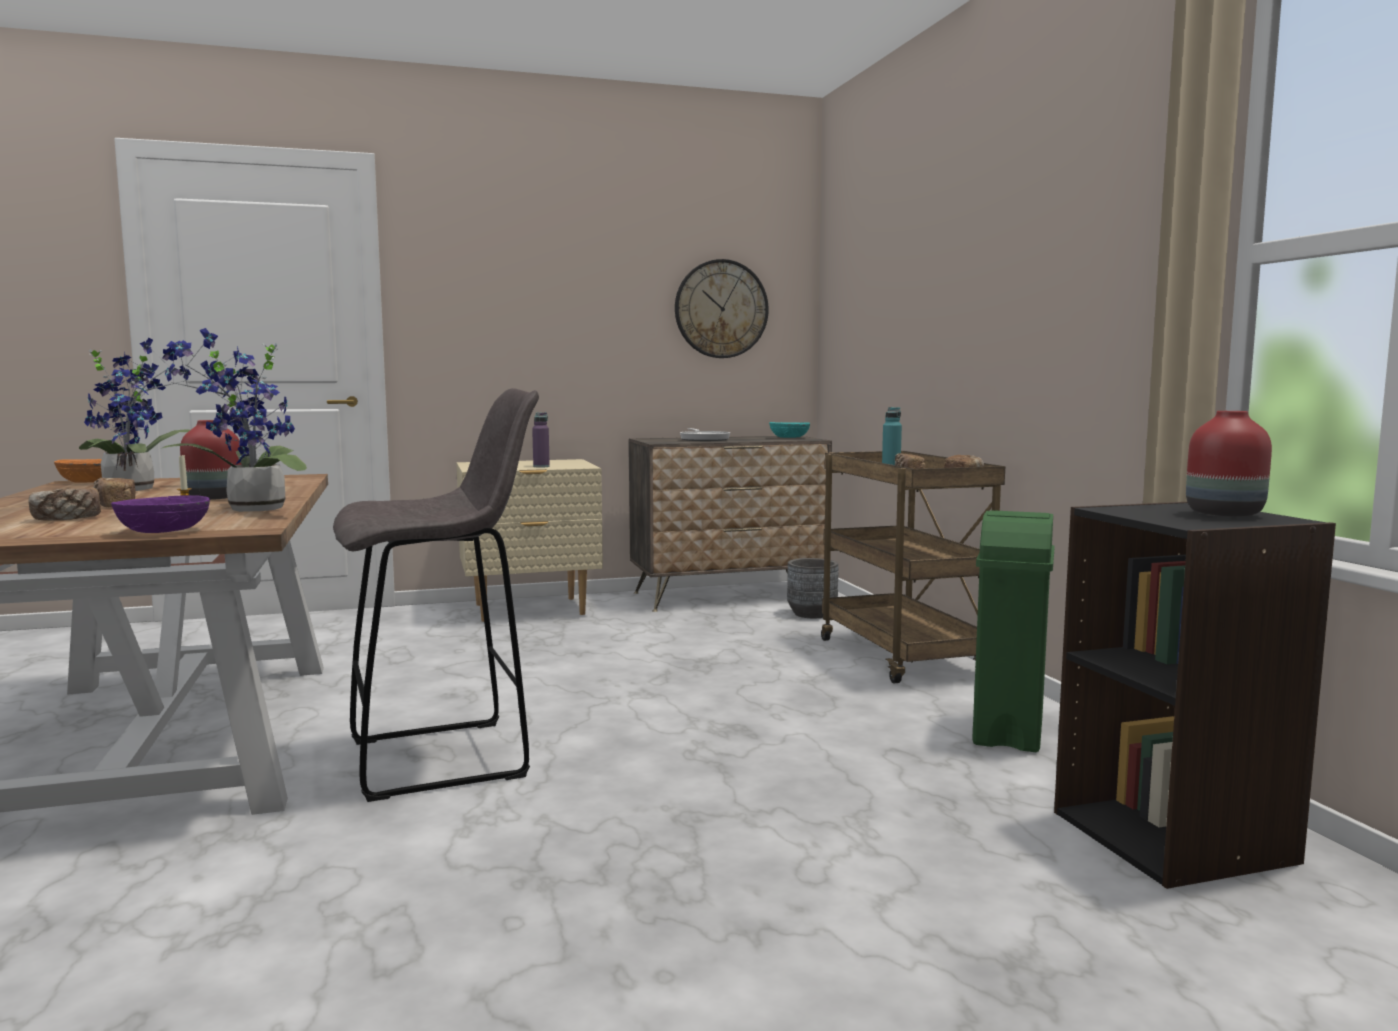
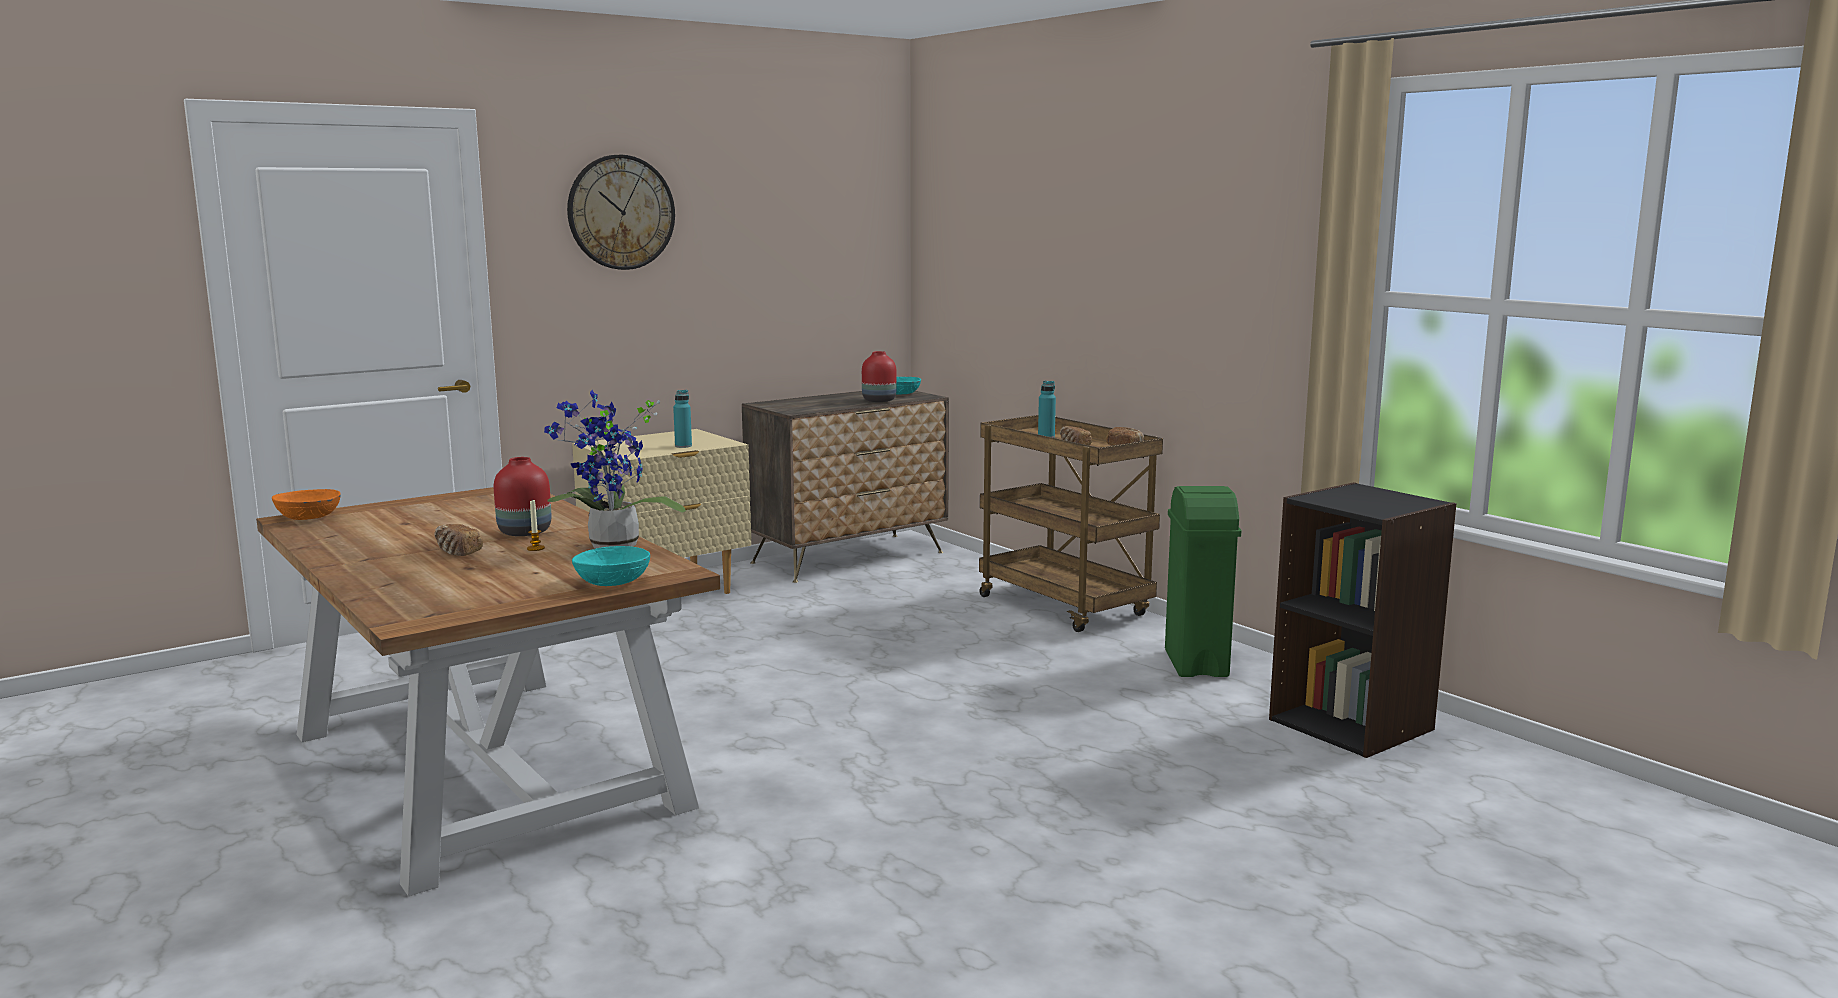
camera: 20 degrees left, 5 degrees up
bread [28,488,101,521] -> none
potted plant [79,338,191,491] -> none
purple bowl [111,495,210,533] -> turquoise bowl [572,546,650,586]
grey stool [333,388,539,802] -> none
purple bottle [532,412,550,468] -> turquoise bottle [673,390,692,448]
wall clock [675,259,769,358] -> wall clock moved to [567,155,675,270]
frying pan [680,428,730,441] -> none
grey planter [787,558,839,618] -> none
red vase [1186,411,1272,517] -> red vase moved to [862,351,897,402]

